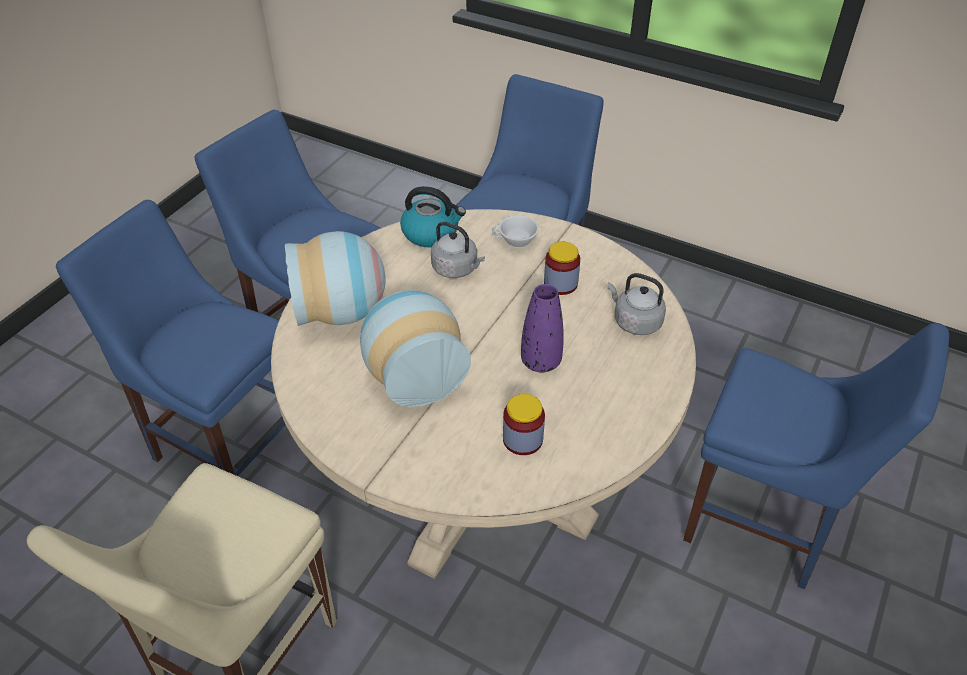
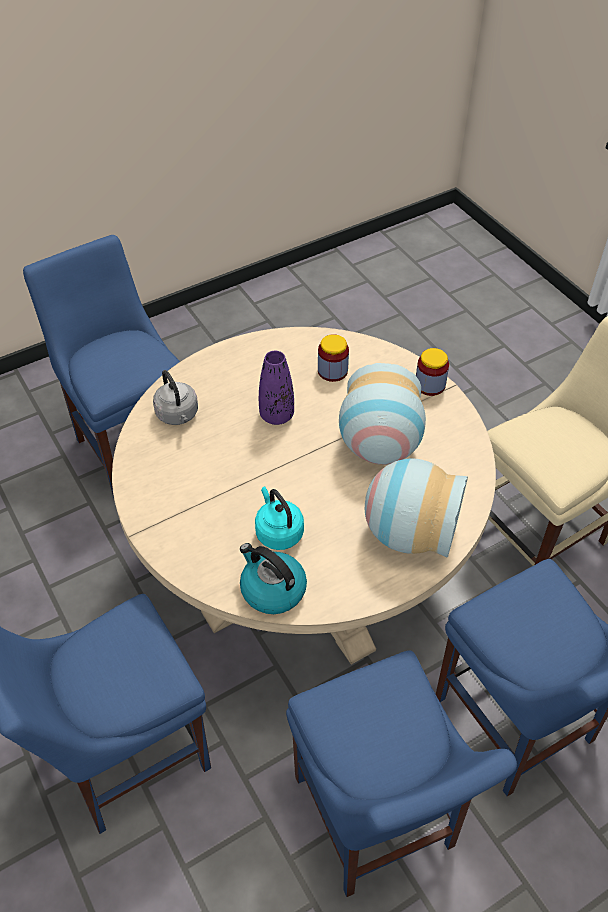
camera: 150 degrees left, 5 degrees up
grey kettle [431,221,485,278] -> turquoise kettle [255,486,304,550]
white cup [492,215,539,248] -> none
jar [544,242,580,295] -> jar moved to [416,348,449,396]

